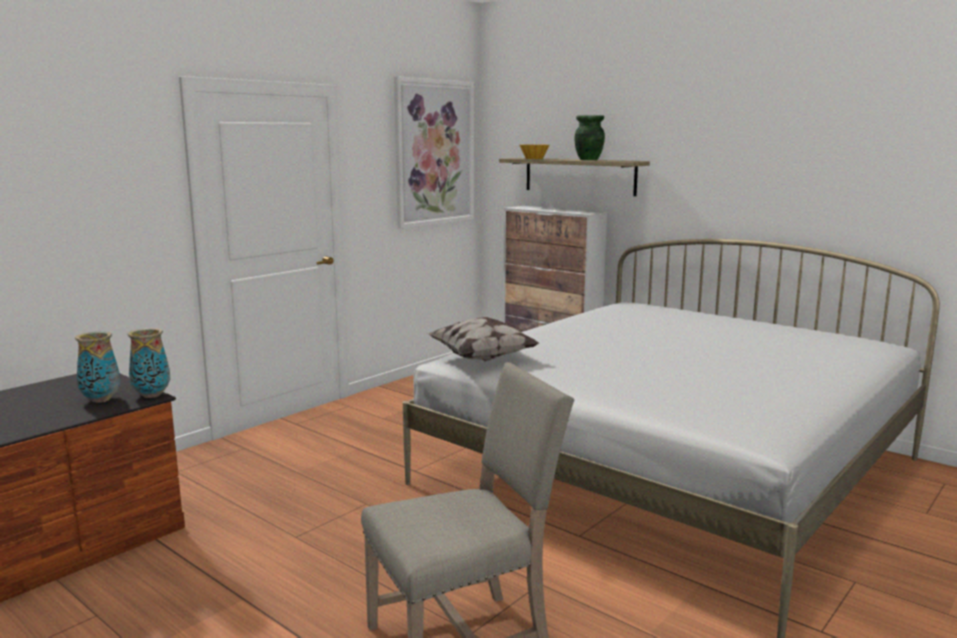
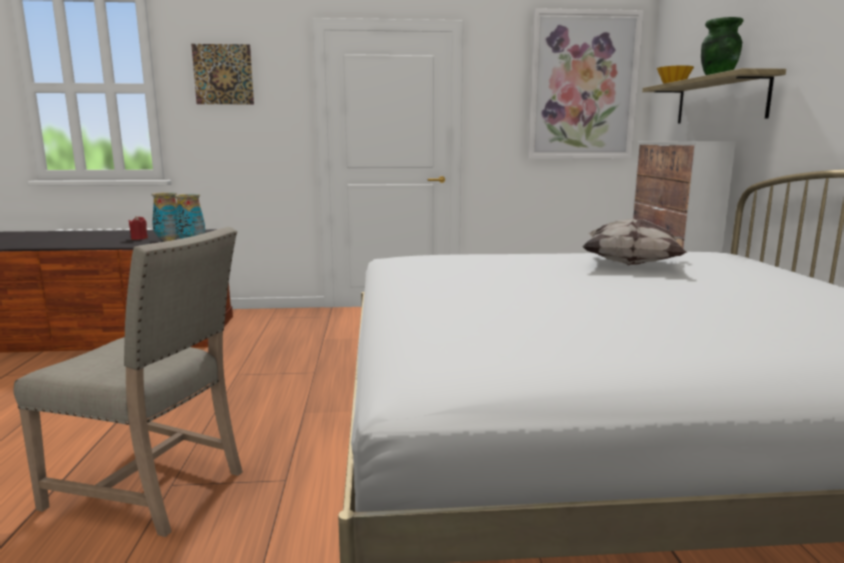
camera: 45 degrees right, 0 degrees up
pillow [426,317,539,361] -> pillow moved to [582,219,686,266]
none -> red candle [128,216,148,240]
none -> picture [191,44,254,104]

